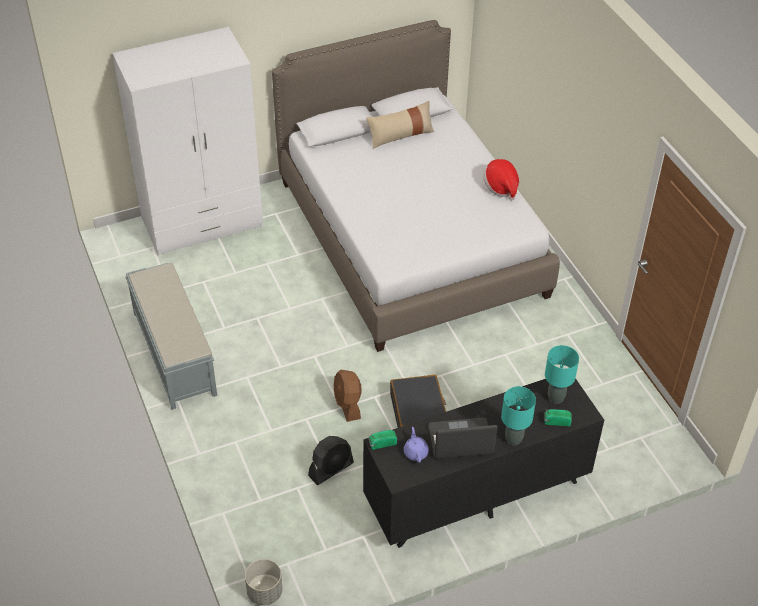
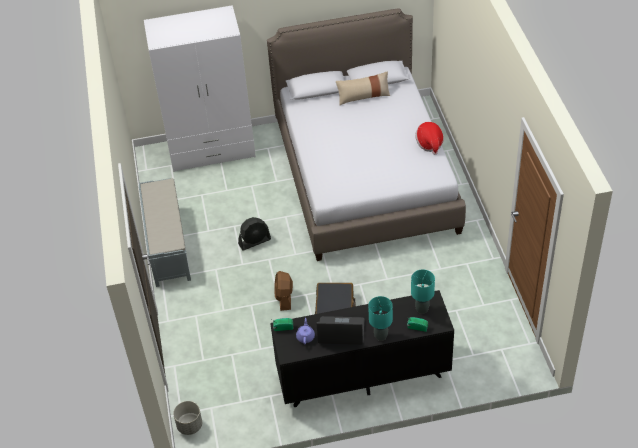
camera: 15 degrees right, 0 degrees up
black fan [308,436,354,485] -> black fan moved to [238,217,271,251]

